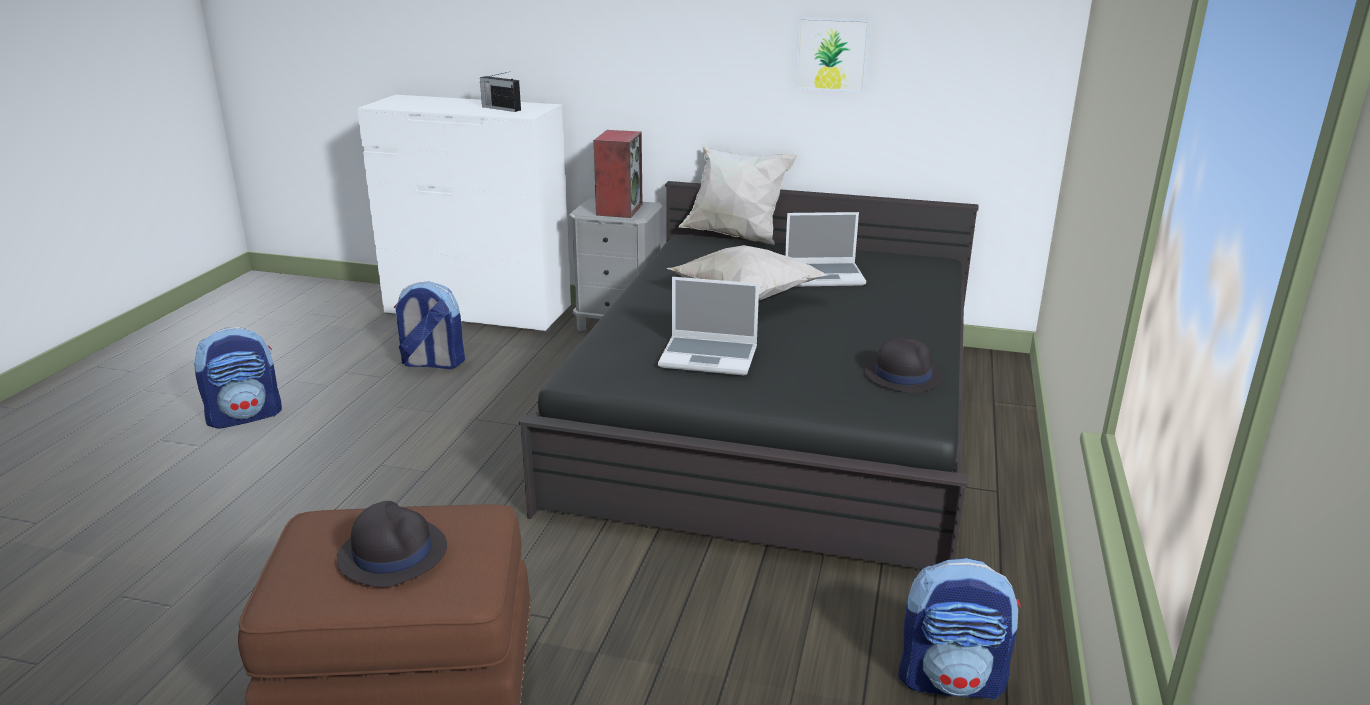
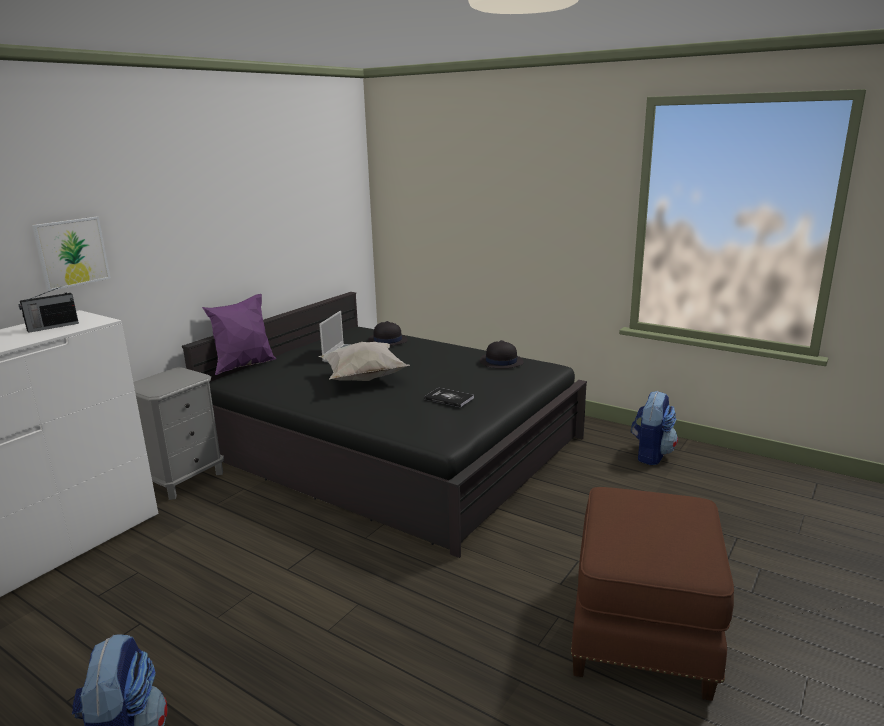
camera: 70 degrees left, 5 degrees down
black hat [337,501,447,587] -> black hat moved to [368,321,408,346]
backpack [394,281,465,369] -> none
speaker [594,130,643,218] -> none
laptop [658,277,759,375] -> book [424,388,474,407]
white pillow [679,145,797,245] -> purple pillow [202,294,276,375]
picture [795,17,871,93] -> picture moved to [32,217,110,291]

